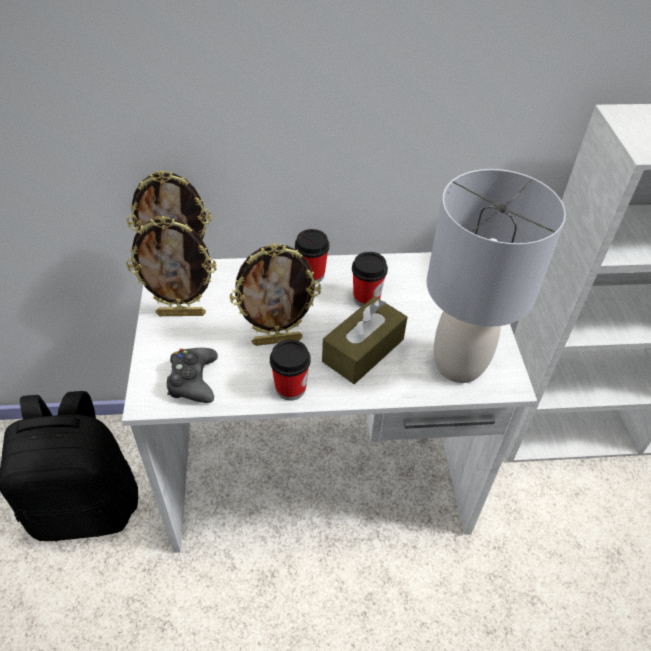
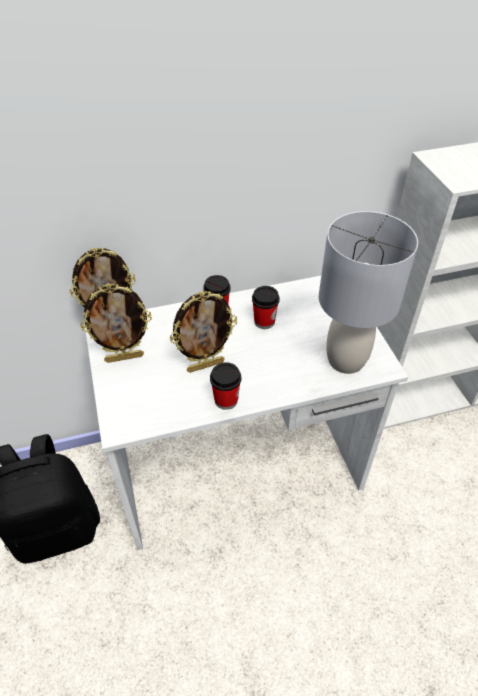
camera: 10 degrees left, 0 degrees up
black game controller [167,348,218,403] -> none
brown tissue box [322,296,407,384] -> none

